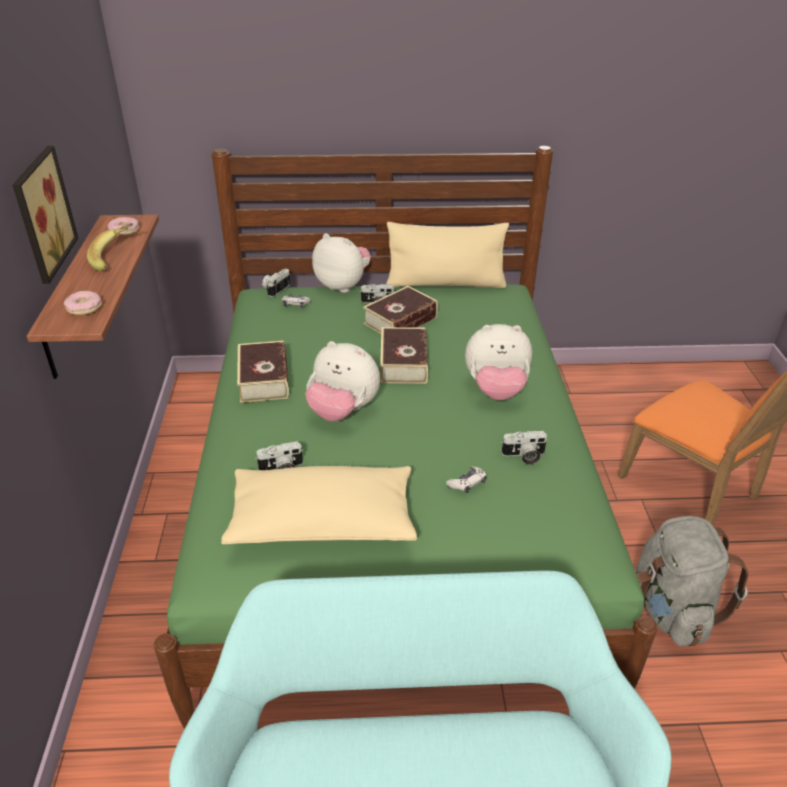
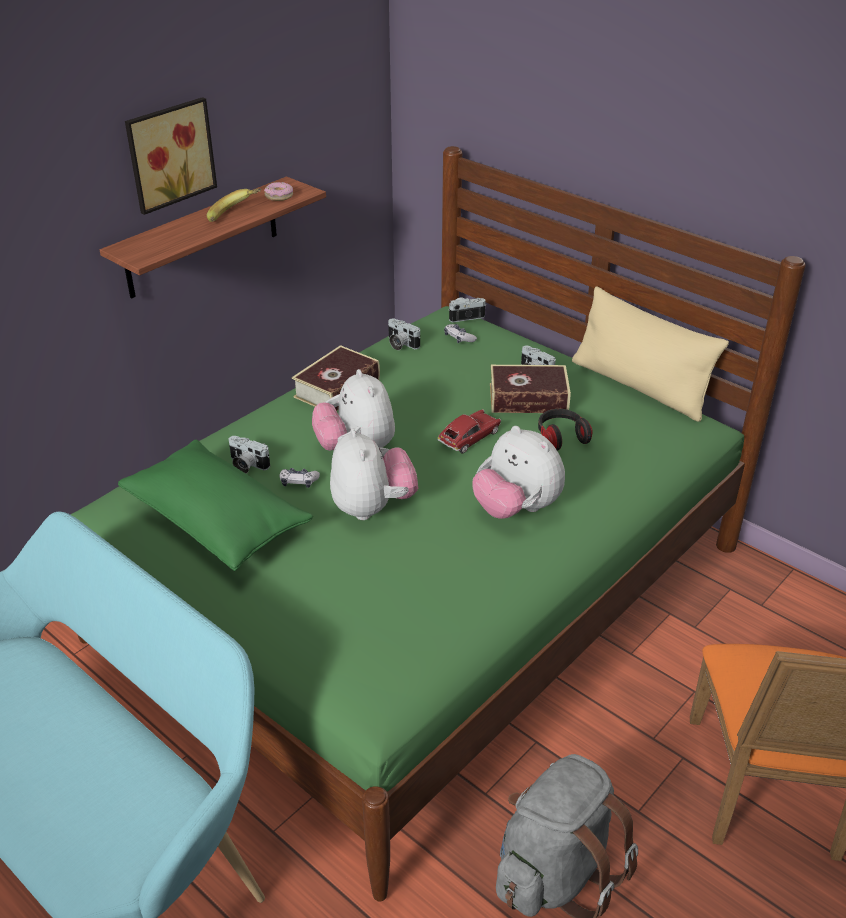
camera: 45 degrees right, 0 degrees up
donut [64,291,102,315] -> none
beige pillow [221,466,417,545] -> green pillow [118,440,313,571]
plush toy [312,233,371,293] -> plush toy moved to [330,428,418,520]
book [380,327,428,384] -> toy car [438,409,501,454]
game controller [446,467,487,493] -> game controller moved to [279,468,320,488]
camera [501,430,548,465] -> camera moved to [388,318,420,350]
none -> headphones [538,409,593,450]

